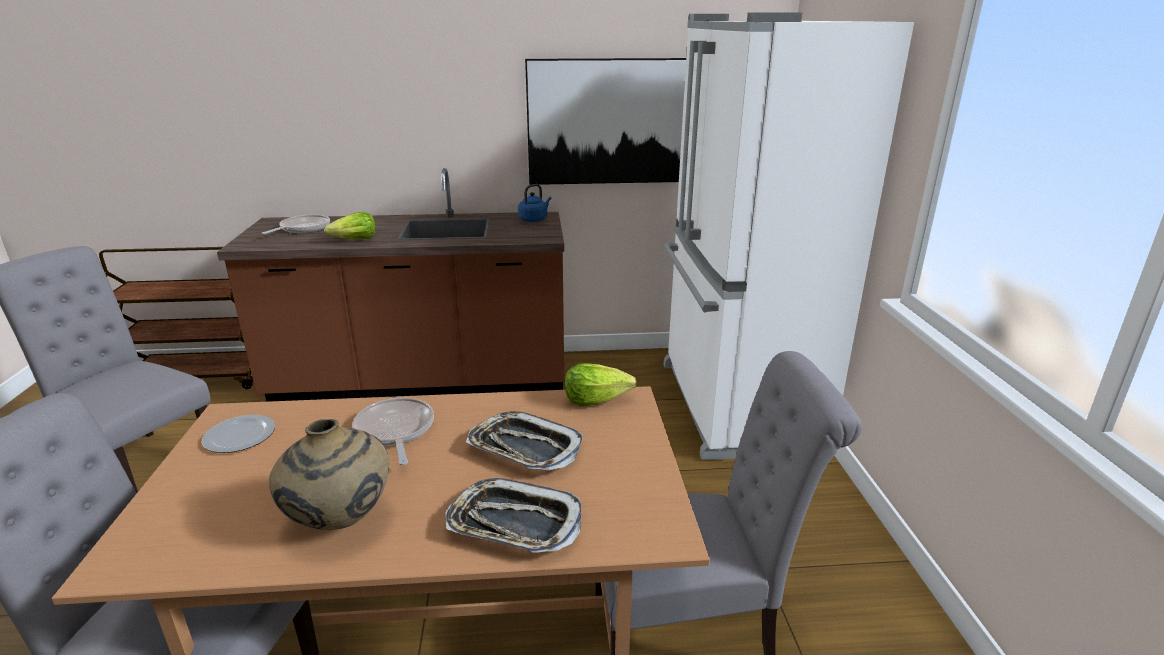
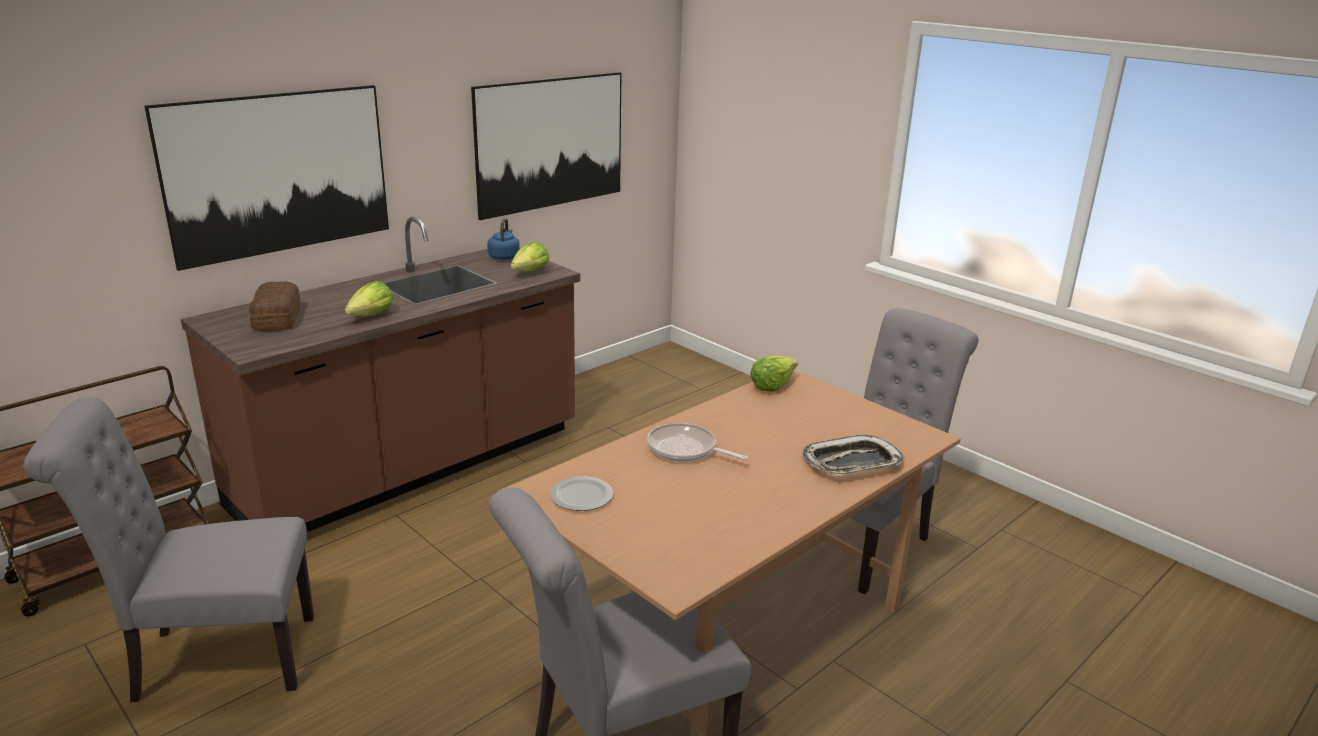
camera: 40 degrees left, 0 degrees up
frying pan [262,215,330,234] -> bread [249,281,301,331]
beige vase [269,419,389,530] -> none
tray [466,411,583,470] -> none
white fridge [664,12,914,460] -> none
none -> picture [145,85,389,271]
none -> lettuce [510,242,549,272]

